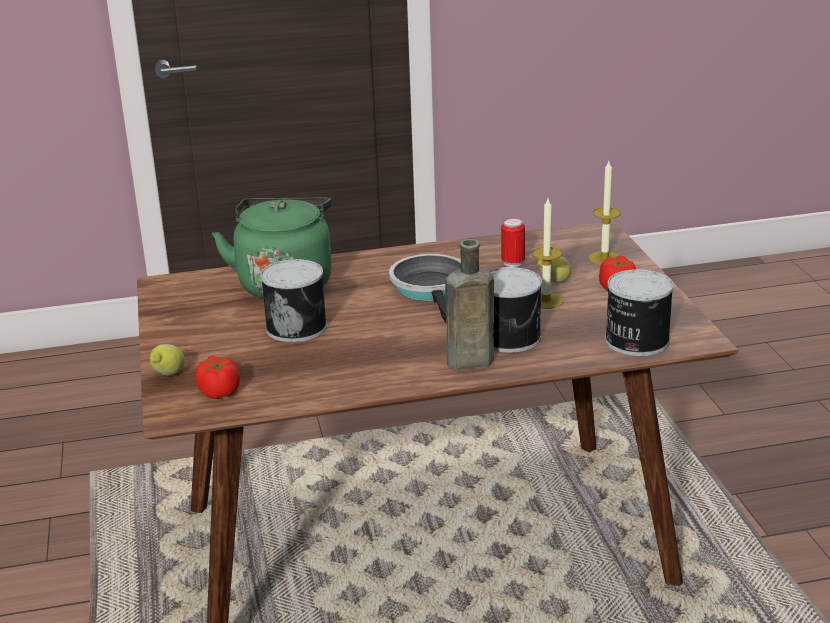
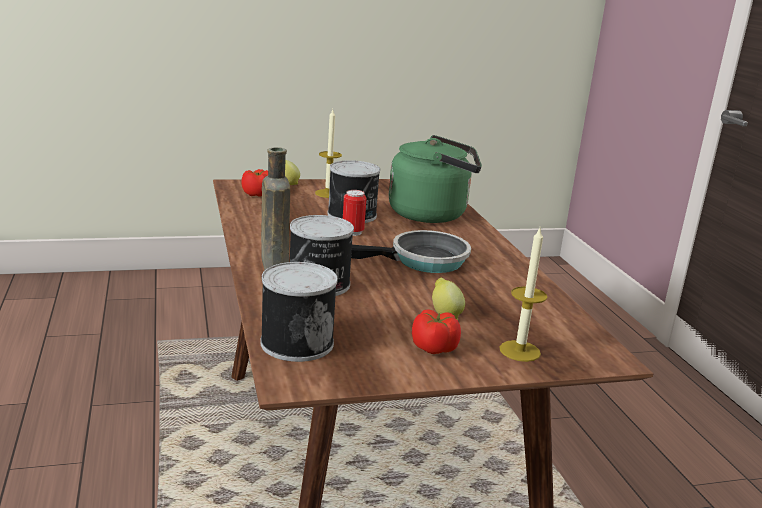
camera: 85 degrees right, 5 degrees down
can [501,218,525,267] -> can moved to [343,190,367,236]
candle [532,199,564,309] -> candle moved to [315,110,342,198]

